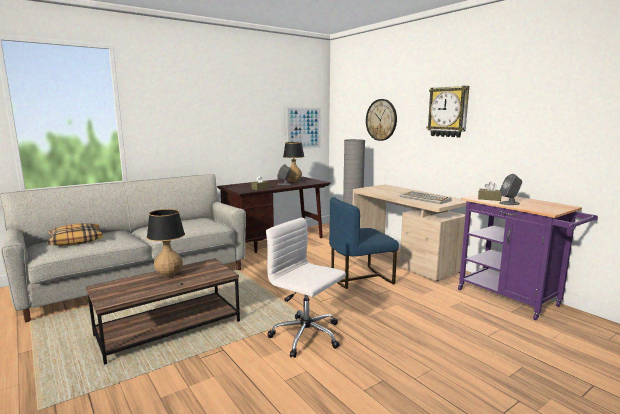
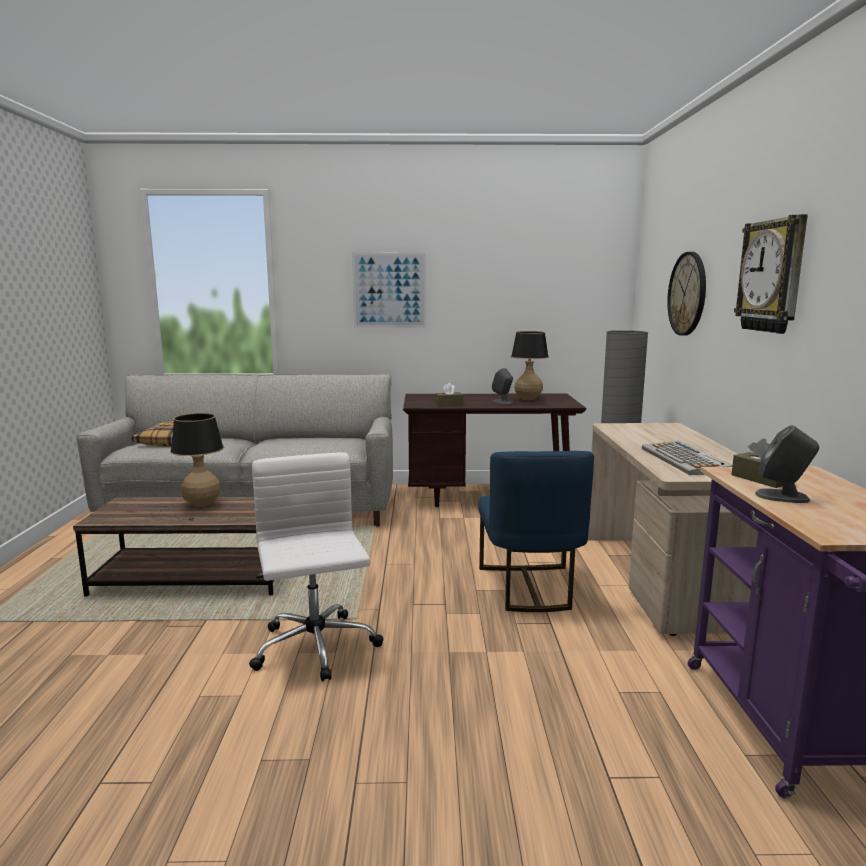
camera: 35 degrees right, 0 degrees up
picture [287,107,321,149] -> picture moved to [352,253,426,327]
blue chair [329,197,399,289] -> blue chair turned 105 degrees counterclockwise [478,451,594,612]

